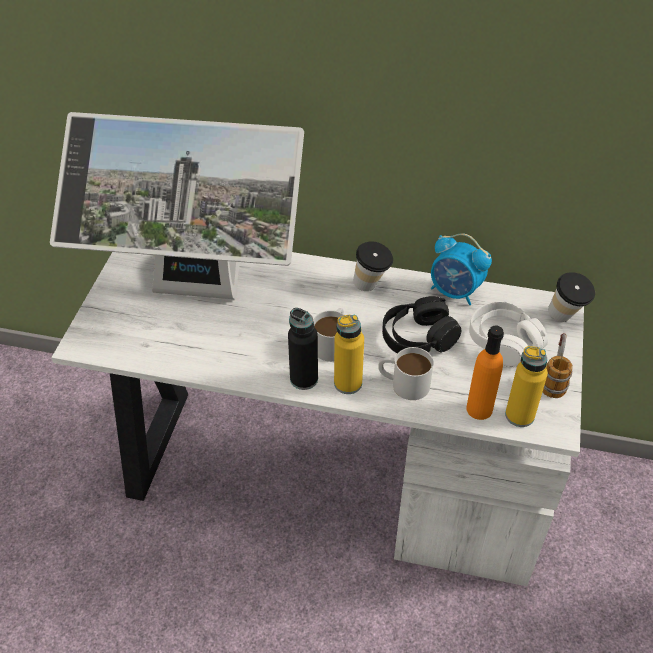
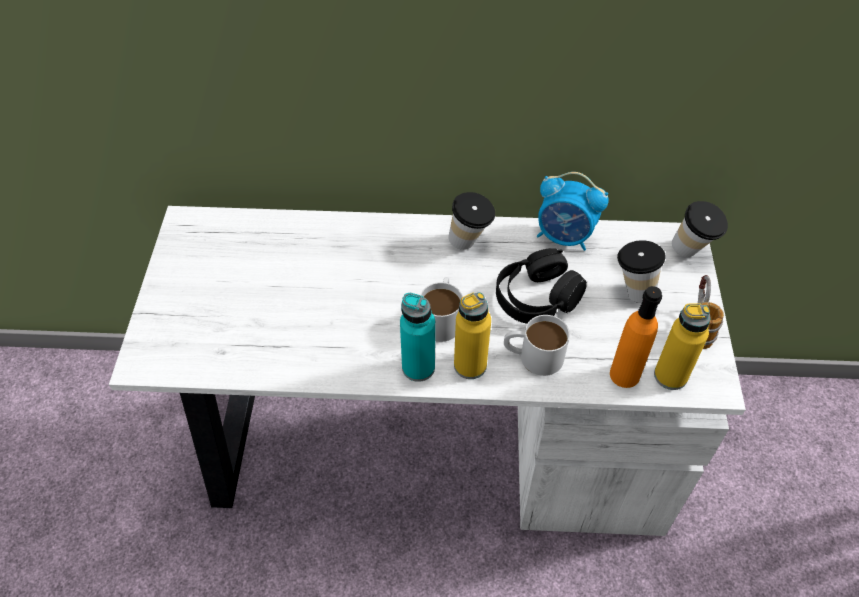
camera: 10 degrees left, 5 degrees up
monitor [50,112,304,299] -> none
black bottle [288,308,318,390] -> turquoise bottle [400,293,435,382]
white headphones [469,301,548,368] -> cup [617,240,666,303]

